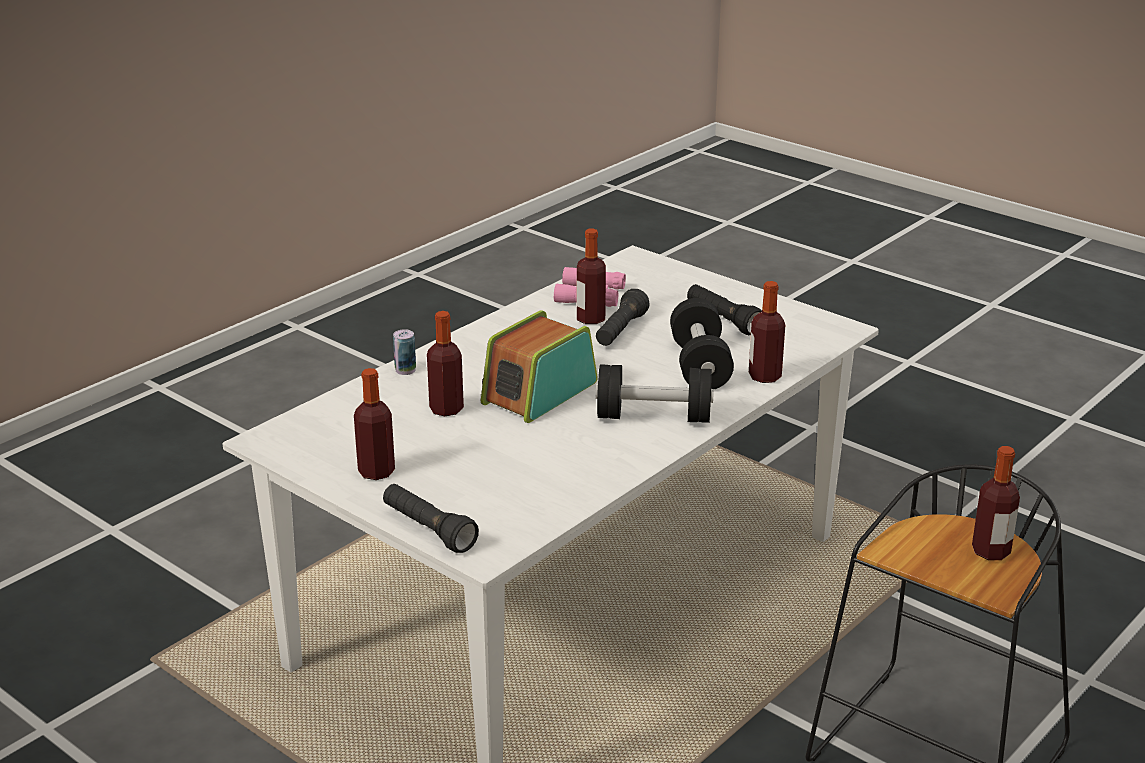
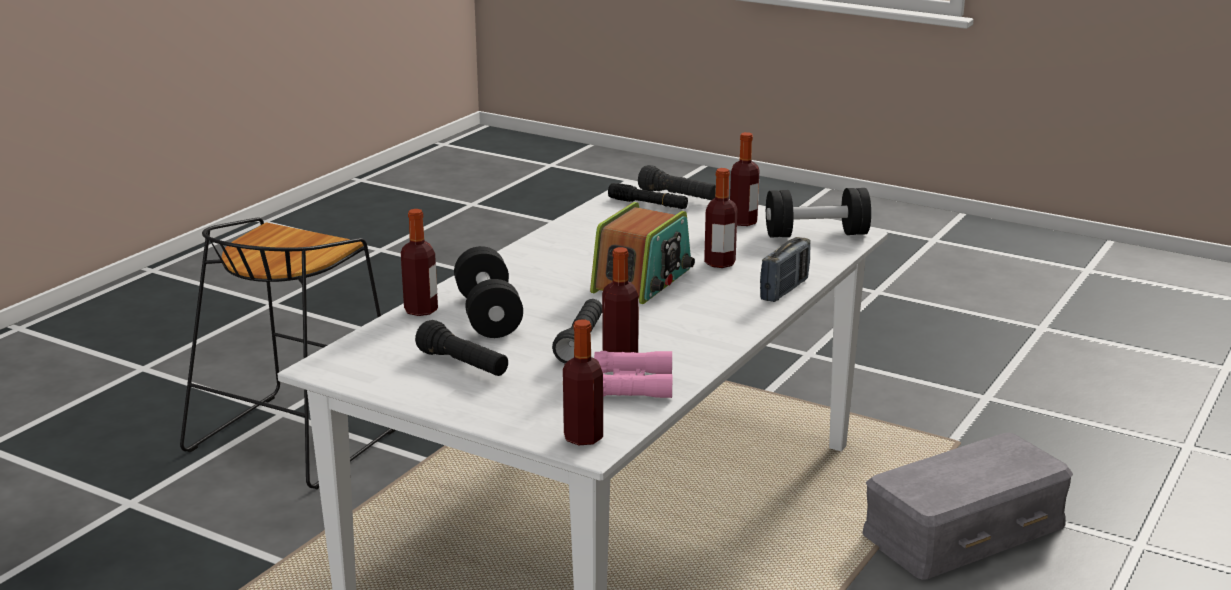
camera: 170 degrees right, 5 degrees down
can [393,329,416,375] -> radio [760,237,811,302]
black dumbbell [596,364,714,423] -> black dumbbell moved to [766,188,871,237]
bottle [972,446,1020,560] -> bottle moved to [563,319,603,445]
none -> black flashlight [608,183,688,209]
none -> grey storage box [862,433,1073,580]

